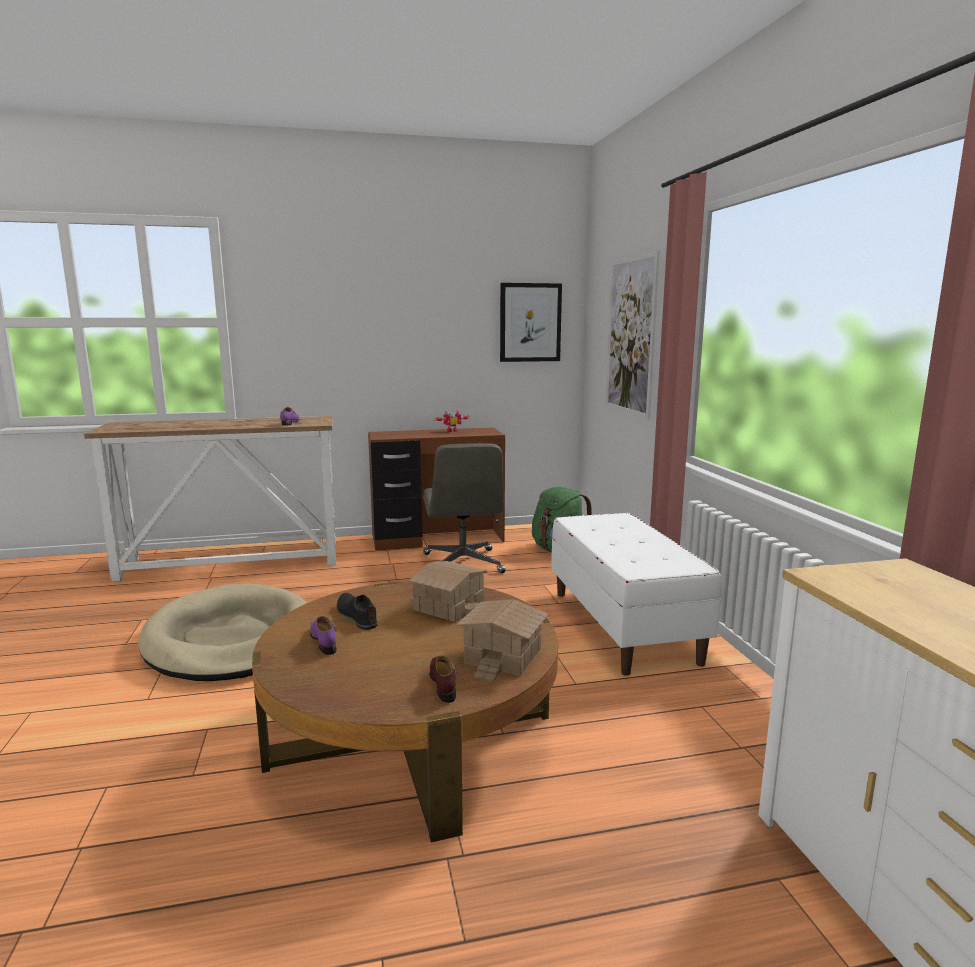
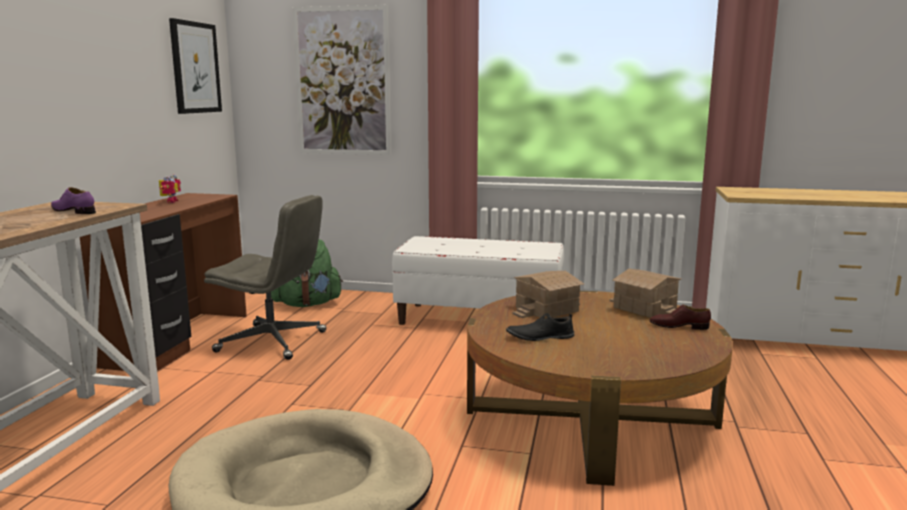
camera: 65 degrees left, 0 degrees up
purple shoe [310,616,337,655] -> none

